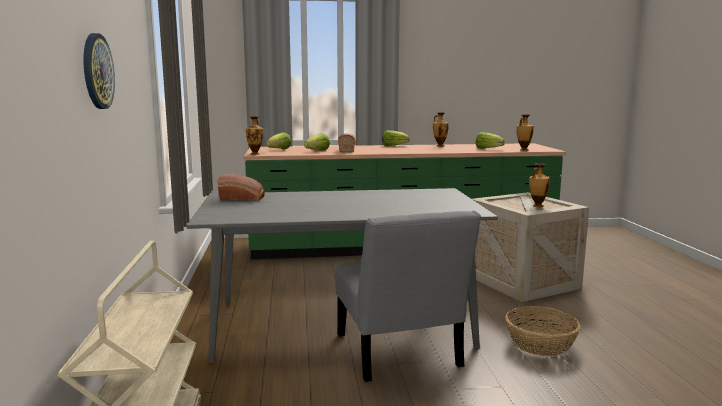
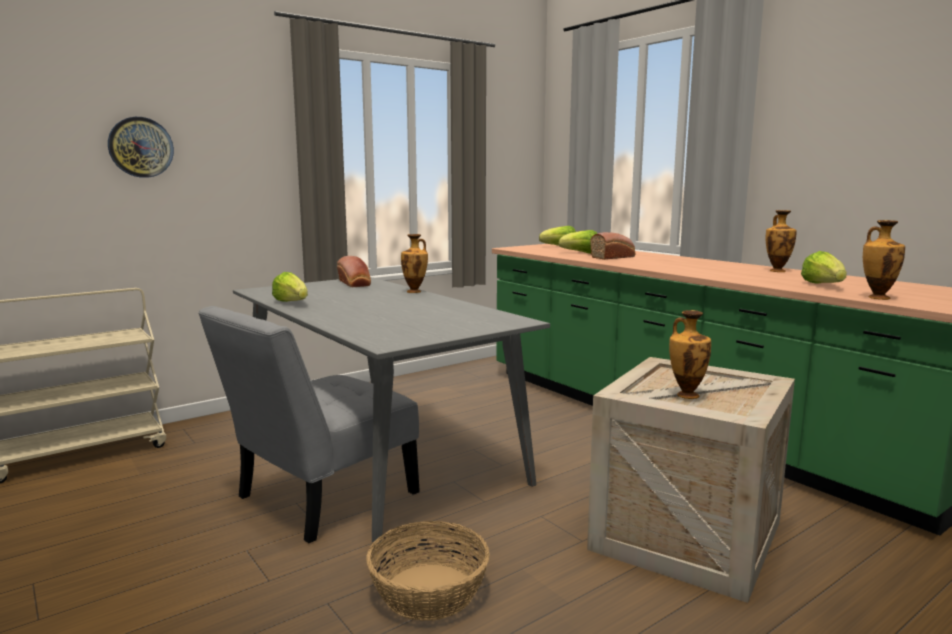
camera: 60 degrees right, 0 degrees up
vase [246,116,264,155] -> vase moved to [401,234,428,293]
lettuce [382,130,409,146] -> lettuce moved to [272,272,308,302]

